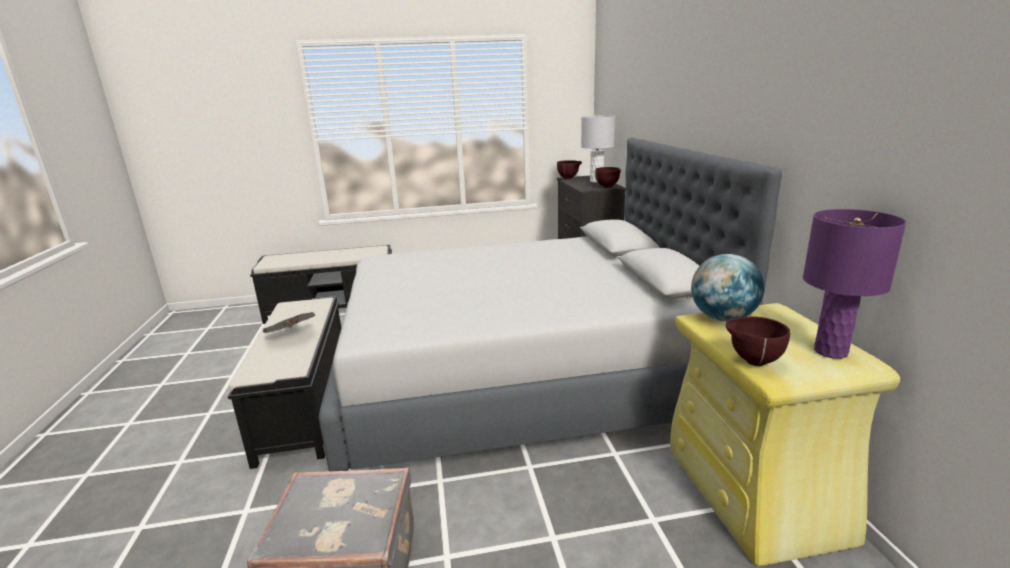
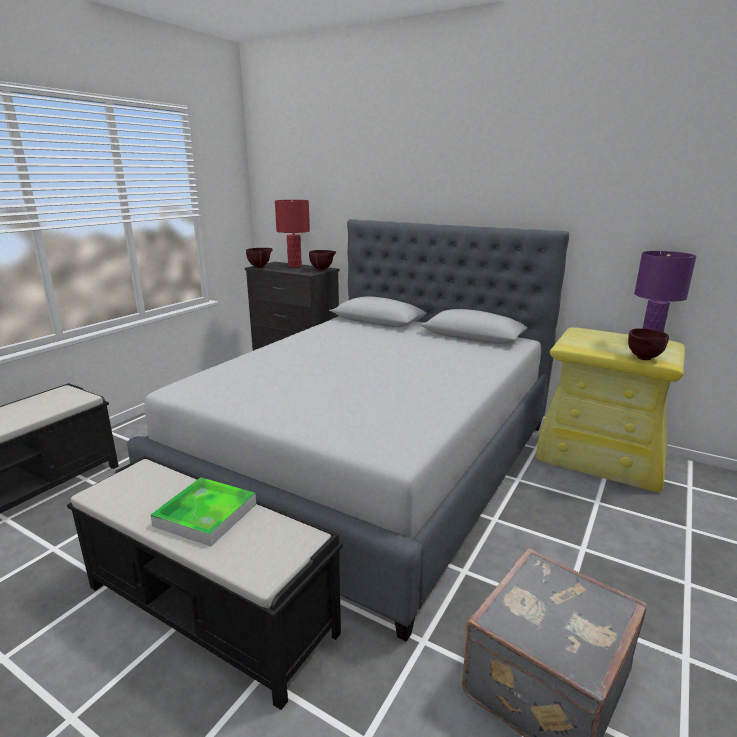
camera: 50 degrees left, 0 degrees up
newspaper [263,312,315,333] -> tray [150,477,256,547]
grey table lamp [581,115,615,183] -> red table lamp [275,200,310,268]
globe [691,254,765,321] -> none

